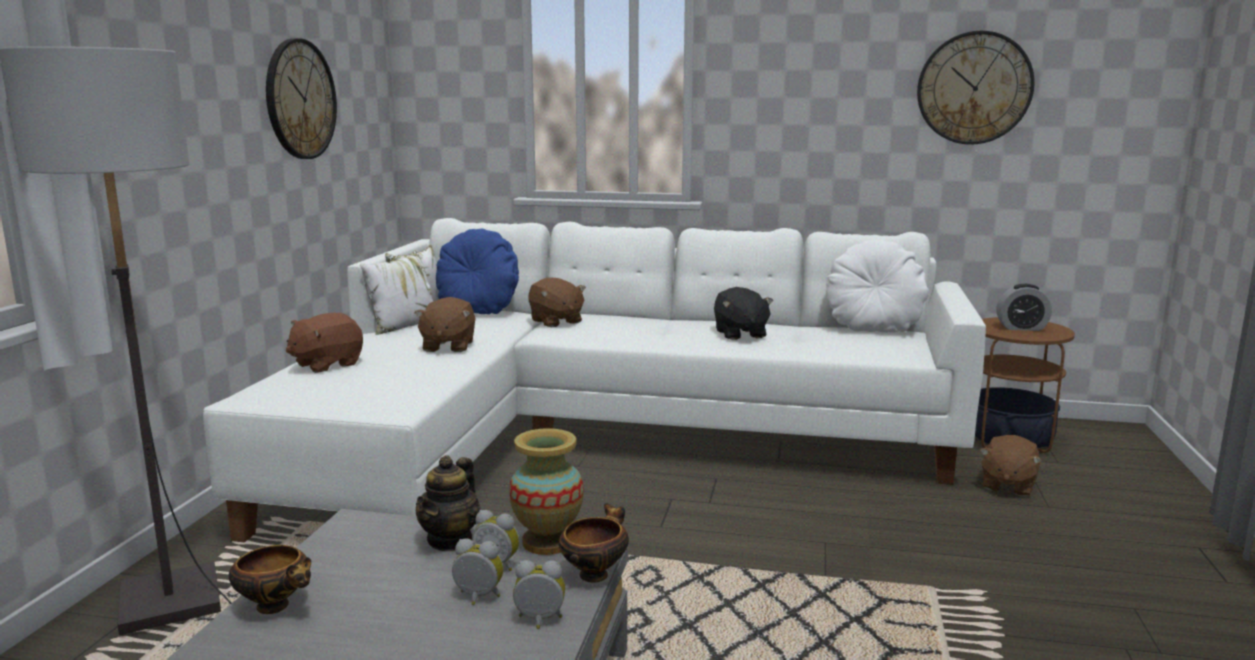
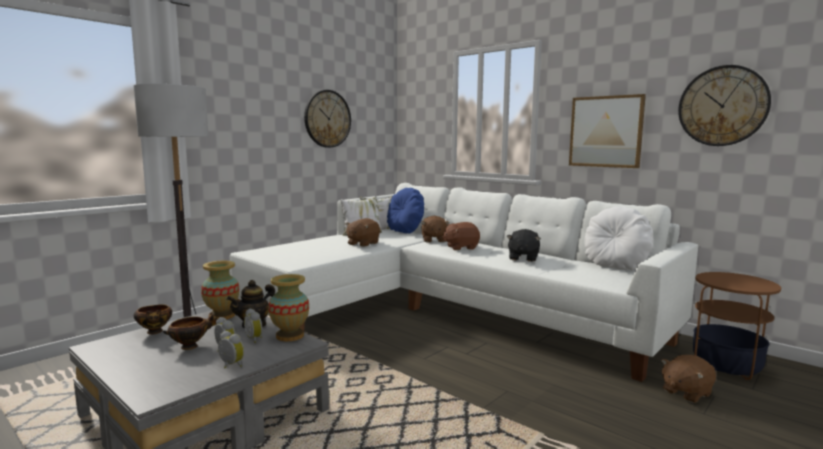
camera: 30 degrees right, 5 degrees down
brown plush toy [286,313,363,373] -> brown plush toy moved to [442,222,480,250]
bowl [559,503,629,583] -> bowl moved to [163,312,218,350]
alarm clock [996,284,1052,331] -> none
none -> vase [201,261,239,320]
none -> picture [569,94,646,168]

